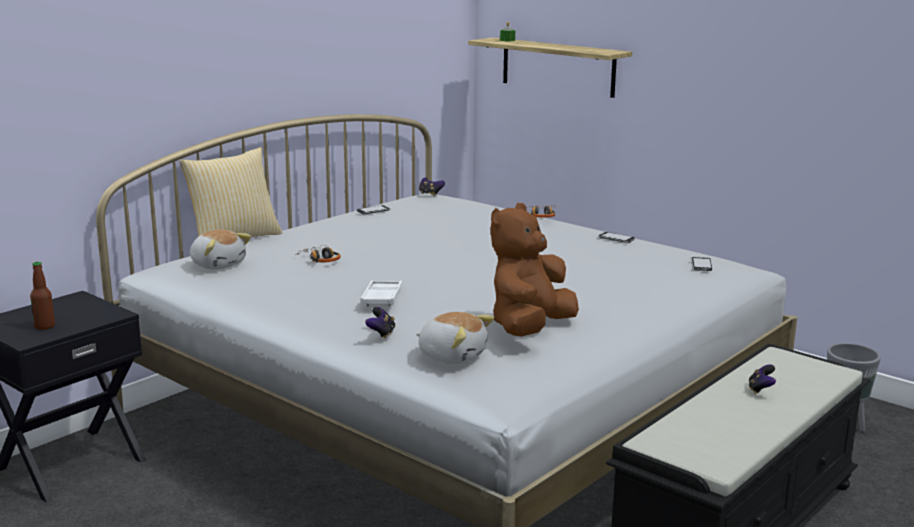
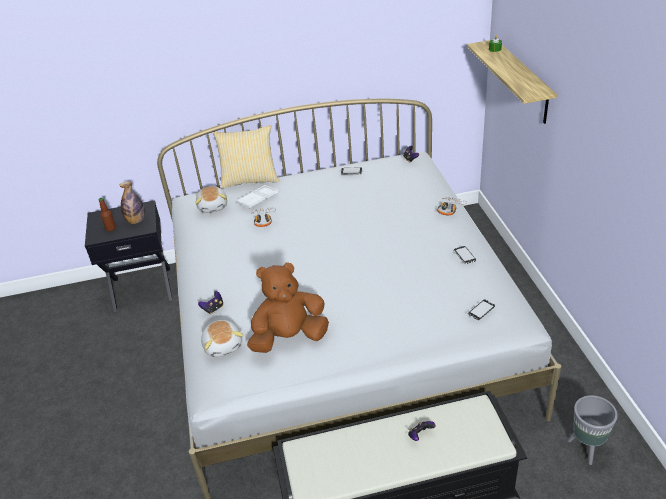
camera: 40 degrees right, 20 degrees up
white tray [360,280,403,307] -> white tray moved to [237,185,278,208]
none -> bottle [120,181,145,224]

